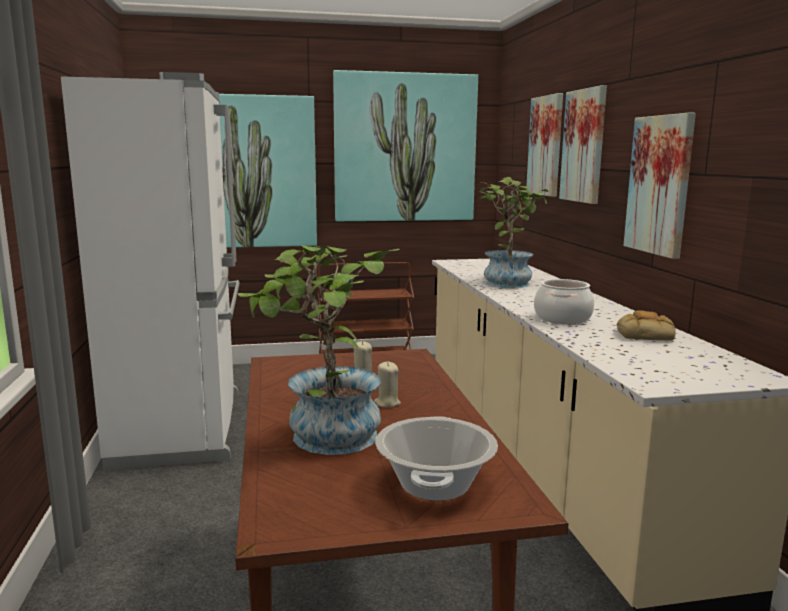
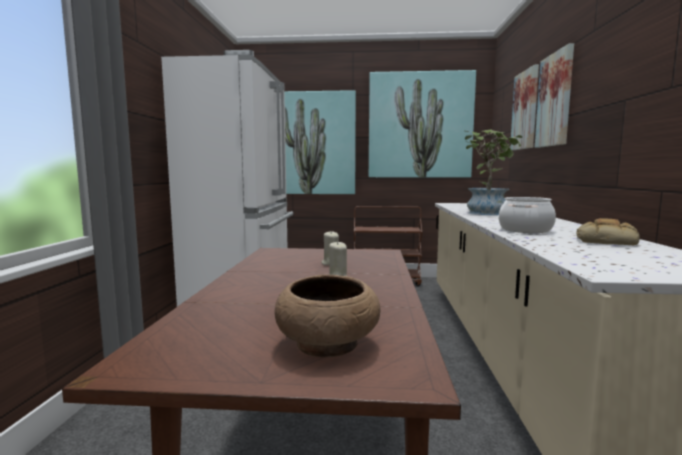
camera: 15 degrees right, 5 degrees down
potted plant [238,245,400,455] -> none
cooking pot [375,416,498,501] -> brown bowl [274,275,380,357]
picture [623,113,696,259] -> none

